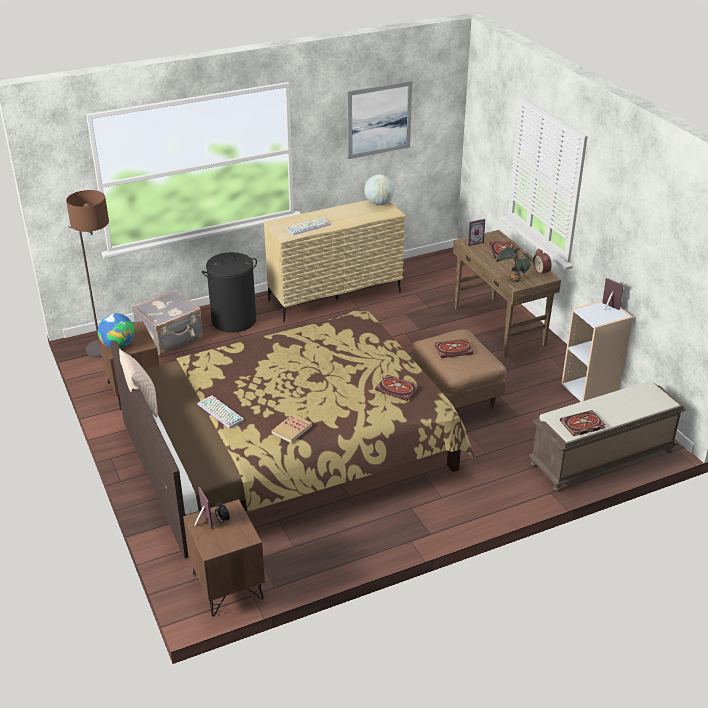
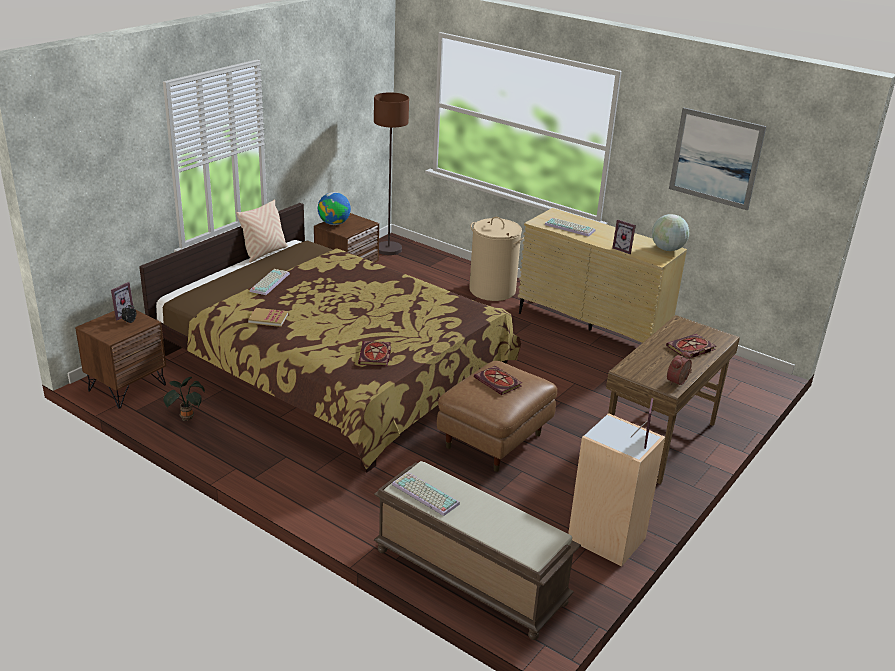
camera: 60 degrees right, 5 degrees down
grey suitcase [132,289,203,355] -> none
black laundry basket [202,252,257,333] -> beige laundry basket [469,217,524,301]
picture frame [468,219,485,246] -> picture frame moved to [612,220,636,254]
potted plant [496,248,531,283] -> potted plant moved to [163,377,205,421]
book [560,410,606,436] -> keyboard [392,472,460,516]

